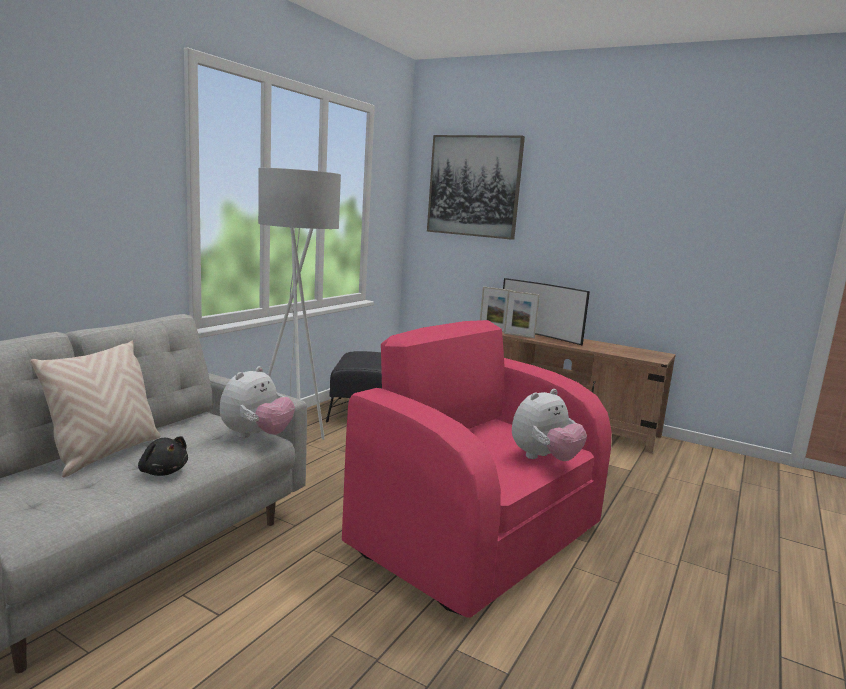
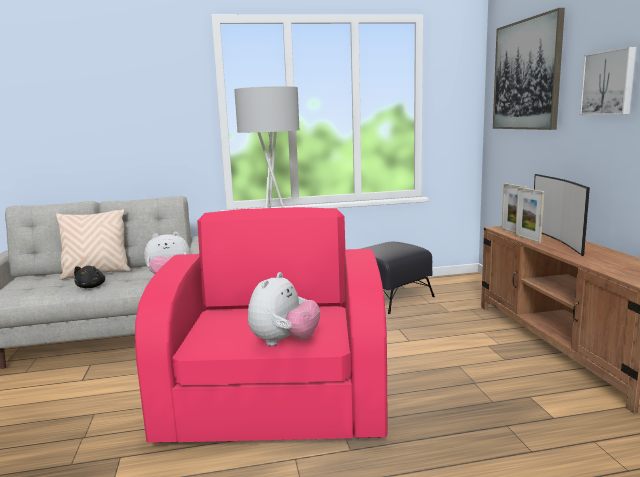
camera: 50 degrees right, 0 degrees up
plush toy [512,389,587,461] -> plush toy turned 75 degrees counterclockwise [248,272,320,346]
none -> picture [579,47,636,115]

